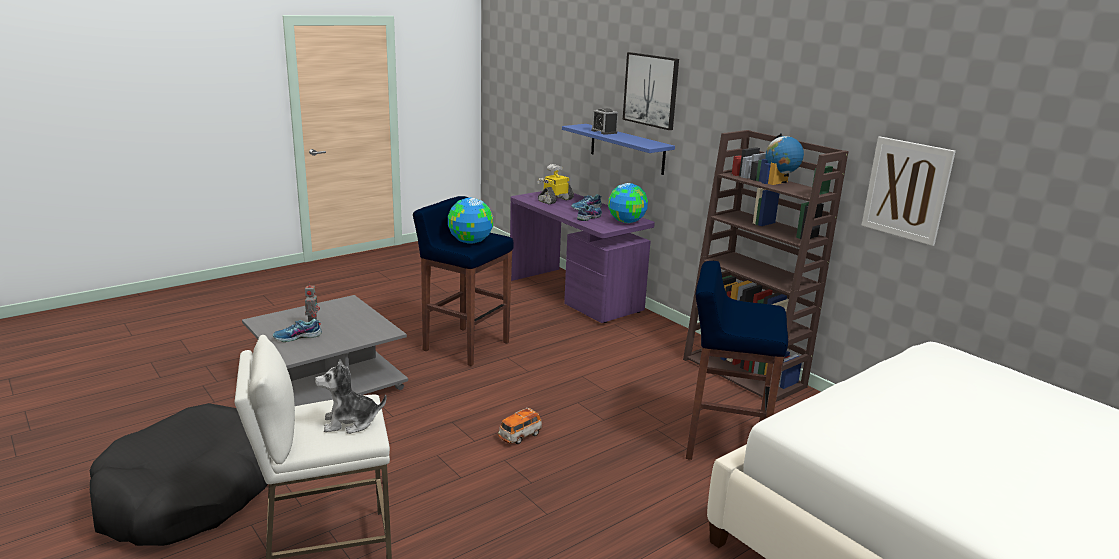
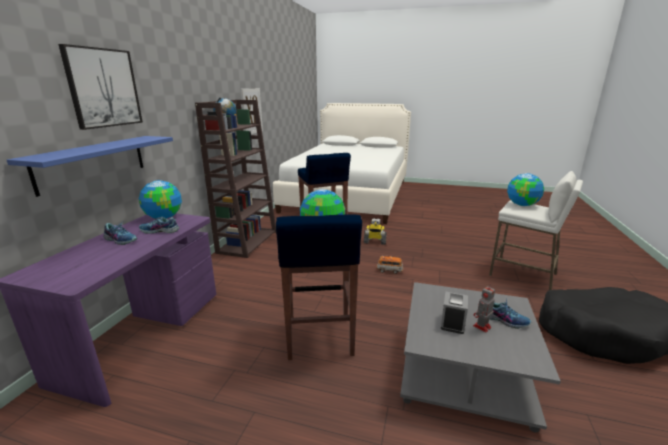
camera: 125 degrees left, 0 degrees up
plush toy [315,359,387,434] -> globe [507,173,544,206]
toy robot [537,164,574,204] -> toy robot moved to [364,218,387,245]
alarm clock [591,108,618,135] -> alarm clock moved to [441,291,468,334]

